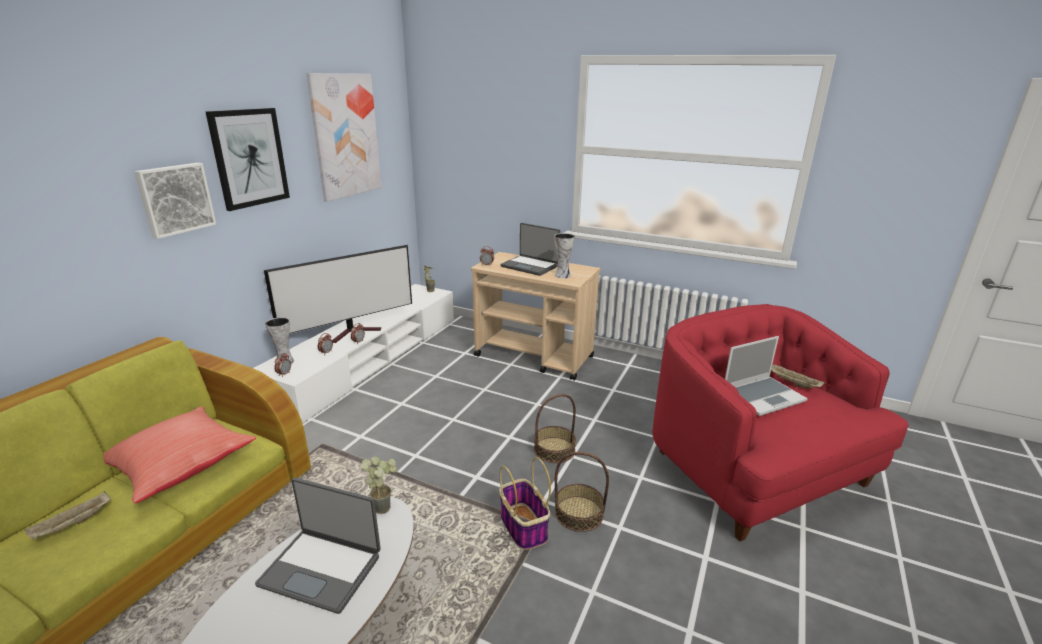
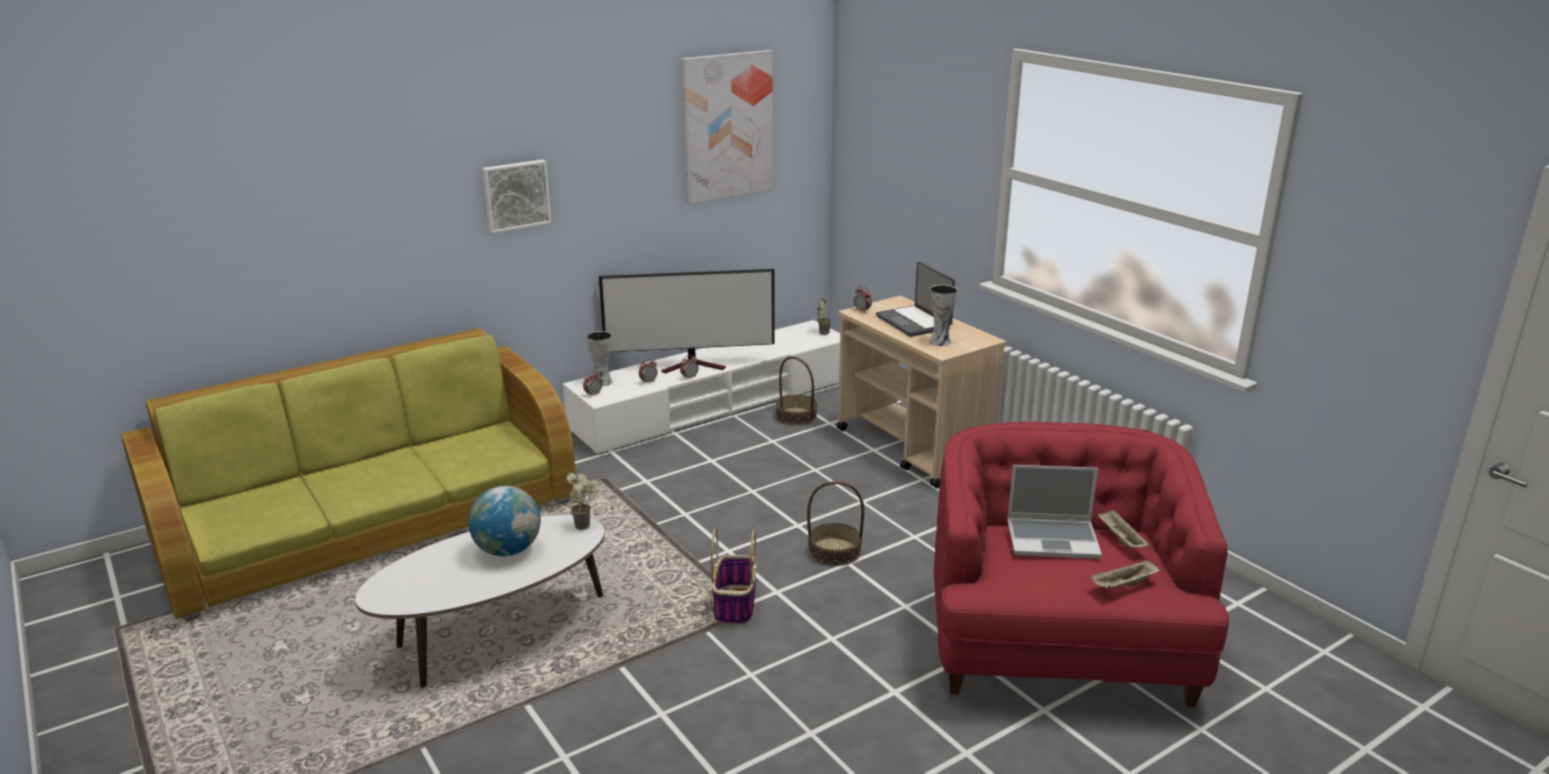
camera: 30 degrees right, 0 degrees up
beige tray [24,491,111,540] -> beige tray moved to [1090,559,1160,589]
red pillow [103,406,256,503] -> none
picture [206,108,290,211] -> none
laptop [255,478,381,614] -> globe [468,486,541,556]
basket [555,452,609,532] -> basket moved to [776,356,817,426]

